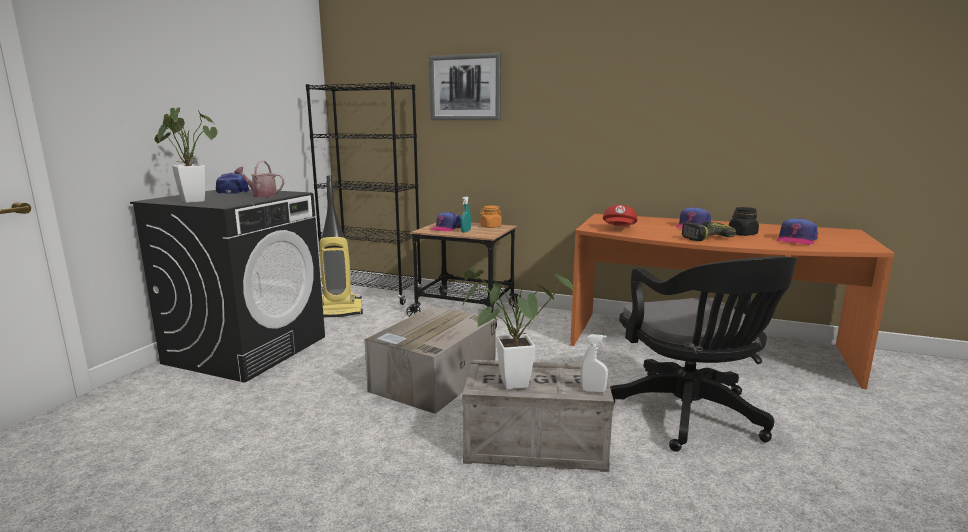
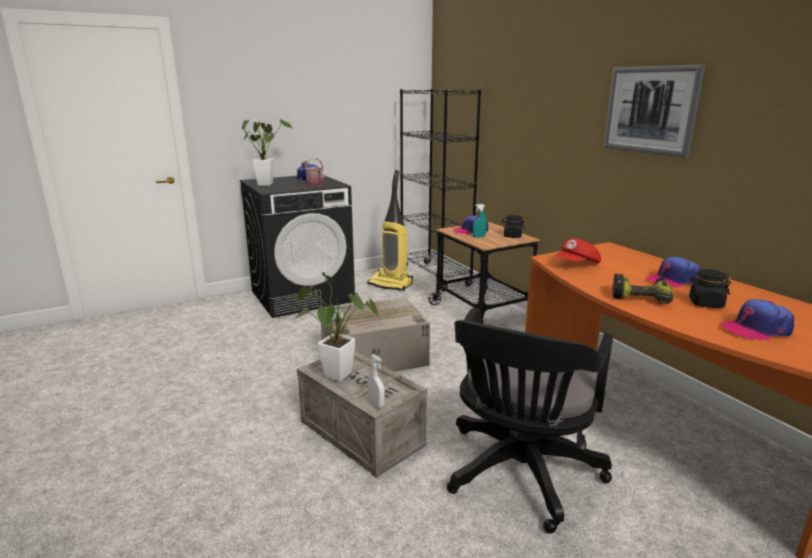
camera: 40 degrees right, 5 degrees up
picture [429,53,501,120] -> picture moved to [603,64,706,158]
orange jar [480,206,502,228] -> black jar [502,215,525,238]

